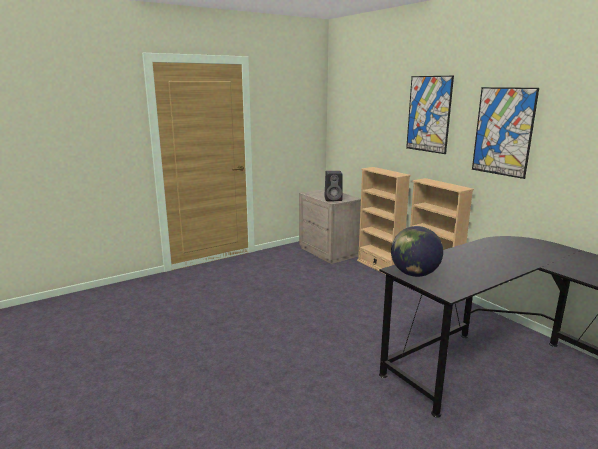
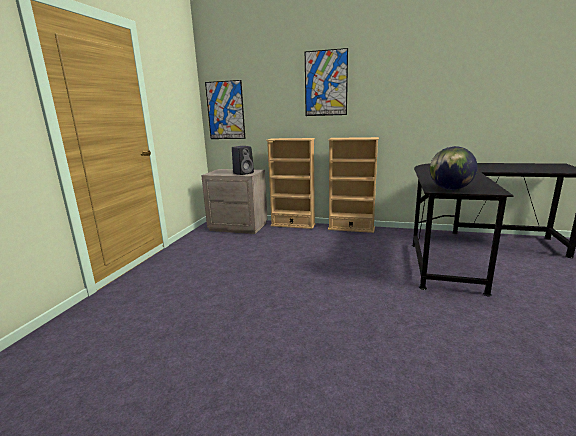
camera: 40 degrees left, 0 degrees up
picture [472,87,539,179] -> picture moved to [205,80,245,139]

